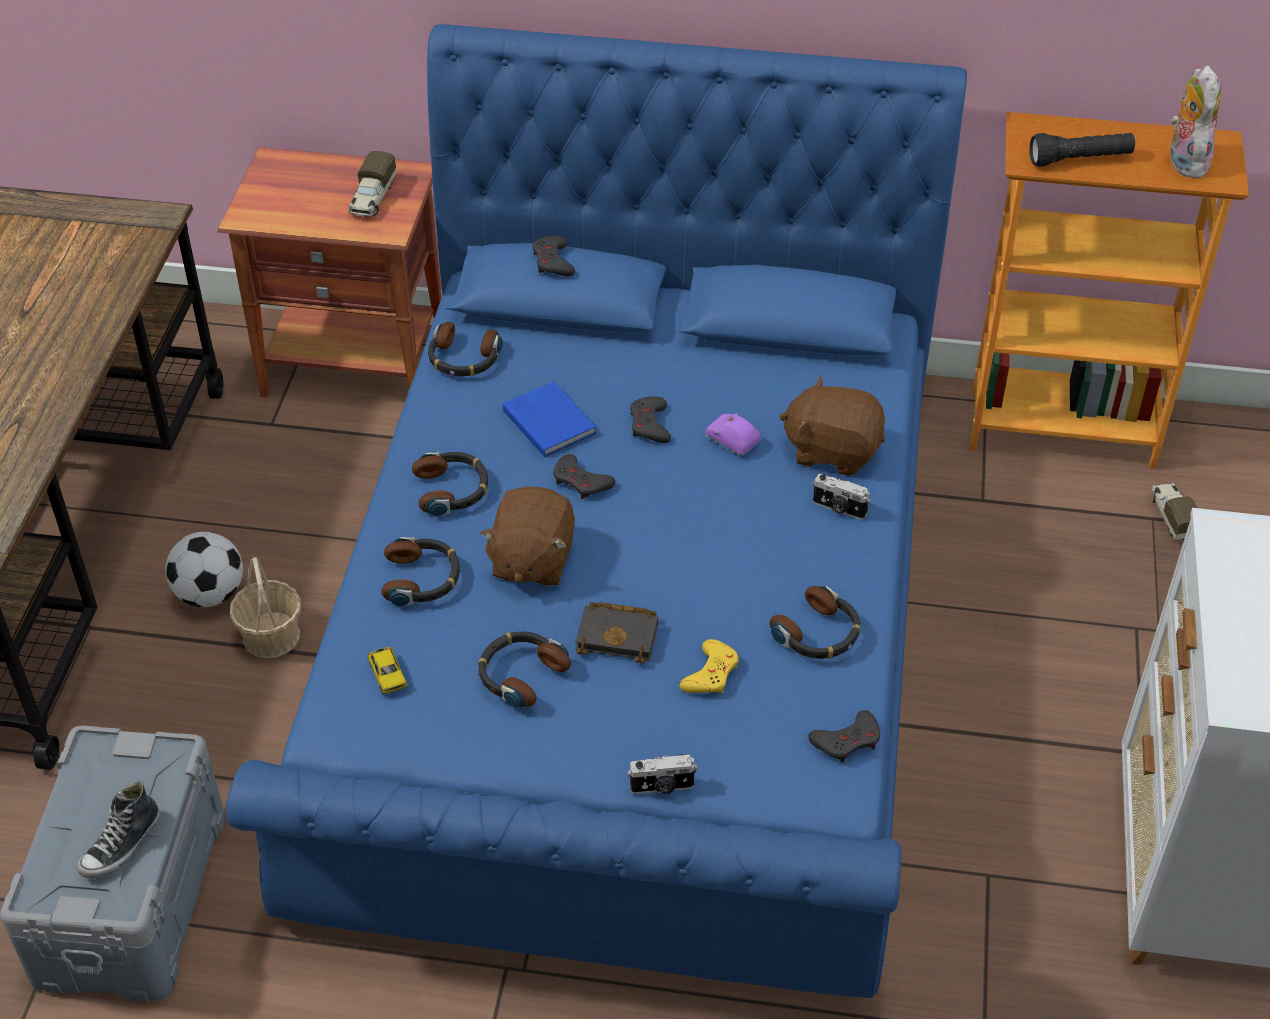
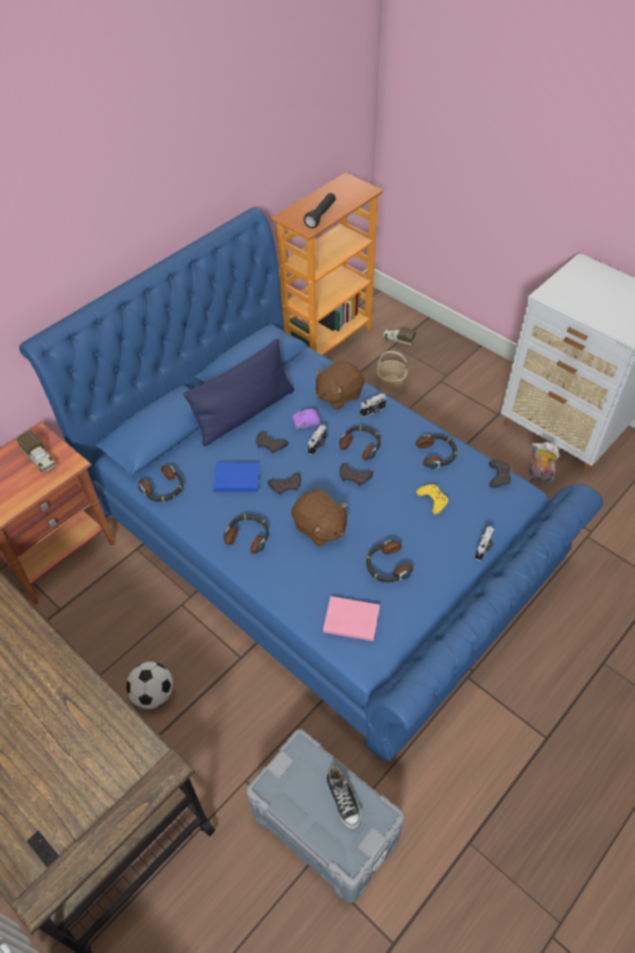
camera: 55 degrees left, 5 degrees up
basket [229,557,301,658] -> basket moved to [376,351,408,394]
toy car [367,647,407,694] -> pink book [323,596,380,641]
headphones [381,537,460,606] -> headphones moved to [339,425,381,460]
grey game controller [532,236,575,276] -> grey game controller moved to [340,463,373,486]
black book [575,602,658,664] -> none
plush toy [1170,65,1221,178] -> plush toy moved to [529,442,559,484]
none -> blue pillow [184,339,294,446]
none -> camera [308,425,326,456]

